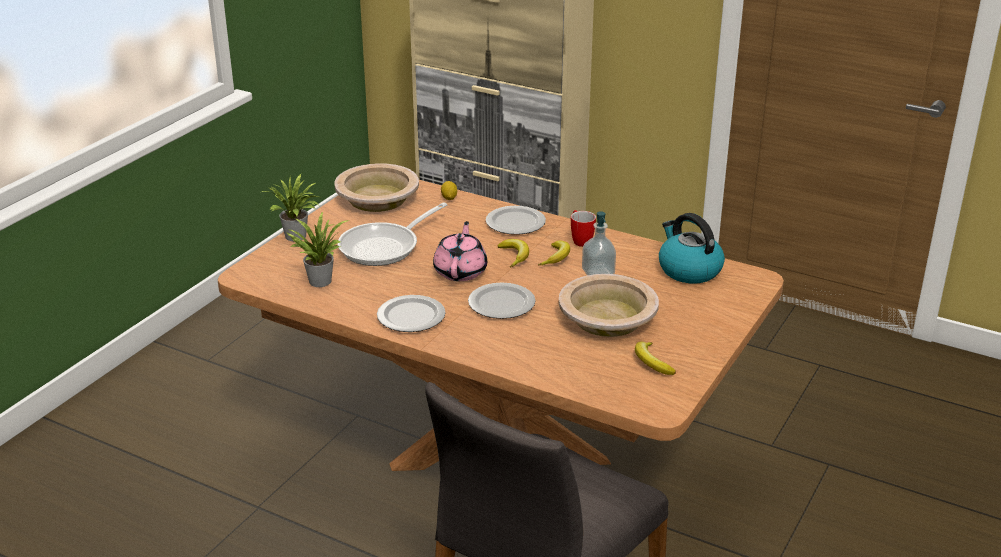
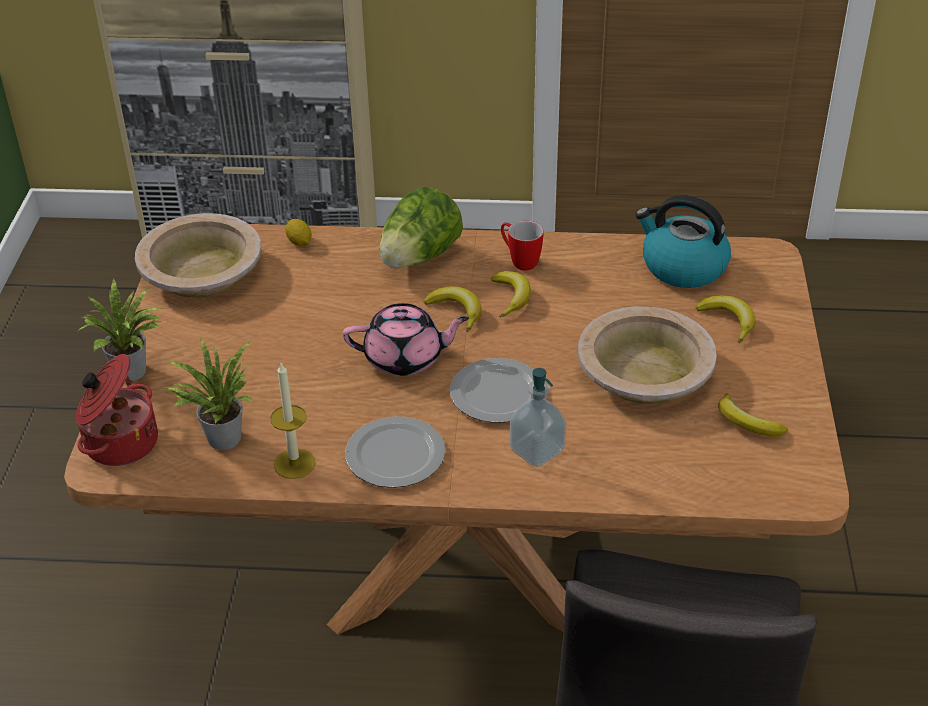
camera: 25 degrees left, 10 degrees up
frying pan [338,202,447,266] -> none
pink teapot [433,221,487,281] -> pink teapot turned 105 degrees clockwise [343,303,469,376]
plate [486,206,546,235] -> lettuce [379,187,463,268]
soap dispenser [582,211,616,275] -> soap dispenser moved to [510,368,567,467]
none -> cooking pot [76,354,158,466]
none -> candle [270,363,316,479]
none -> banana [696,295,756,343]

